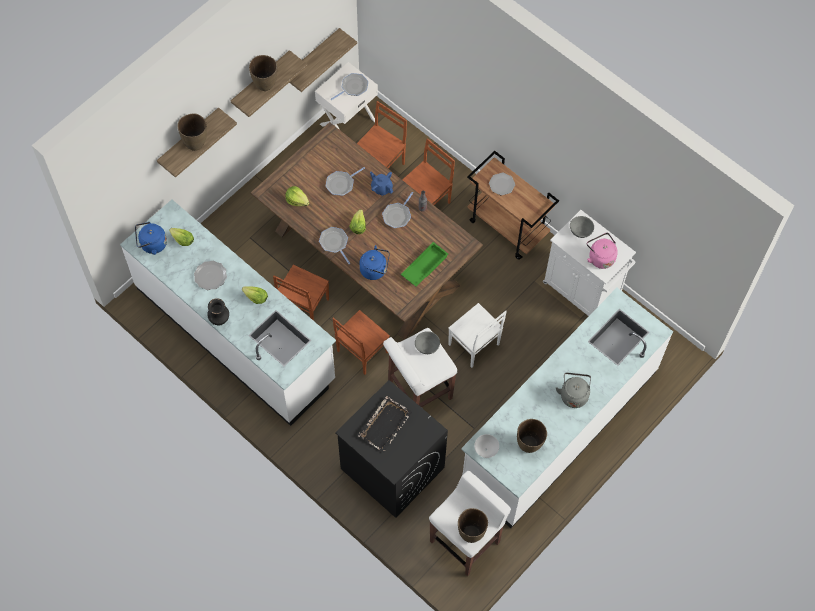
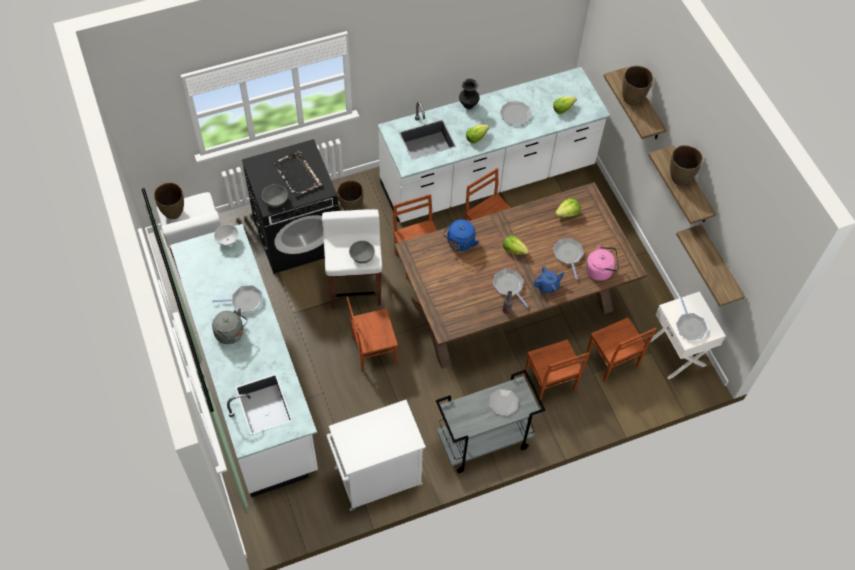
camera: 115 degrees right, 5 degrees down
blue kettle [135,222,167,255] -> none
frying pan [319,227,350,264] -> frying pan moved to [212,285,262,312]
green tray [401,242,448,286] -> none
white chair [448,303,507,368] -> brown chair [347,296,398,372]
brown cart [467,151,559,260] -> grey cart [436,370,545,473]
brown vase [517,419,547,453] -> brown vase moved to [337,181,363,211]
grey bowl [570,216,594,238] -> grey bowl moved to [262,184,288,207]
pink kettle [587,233,618,269] -> pink kettle moved to [585,245,619,281]

